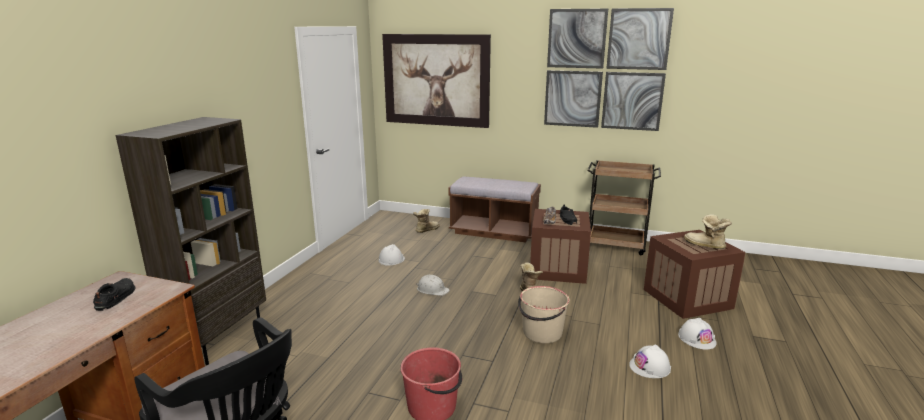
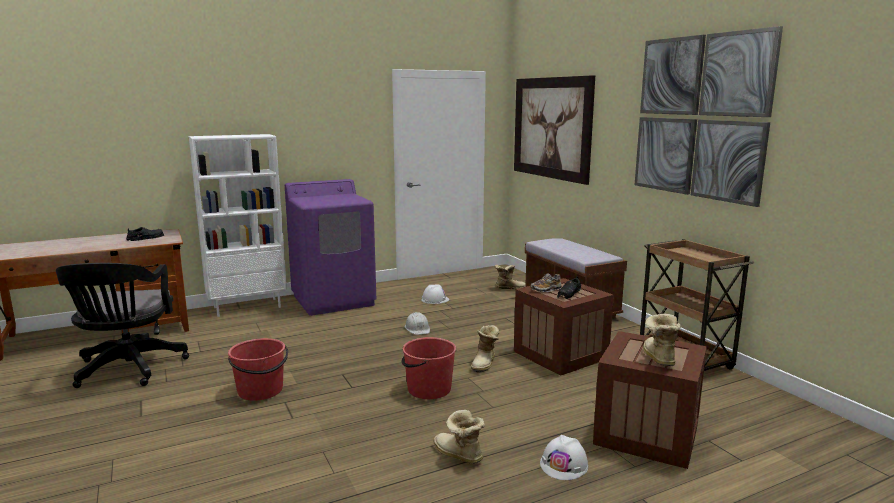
camera: 45 degrees right, 5 degrees down
brown bookcase [115,117,266,365] -> white bookcase [189,134,287,317]
beige bucket [518,286,570,343] -> red bucket [401,337,456,399]
white hard hat [629,345,671,378] -> boot [433,410,485,464]
none -> purple washing machine [285,179,376,316]

